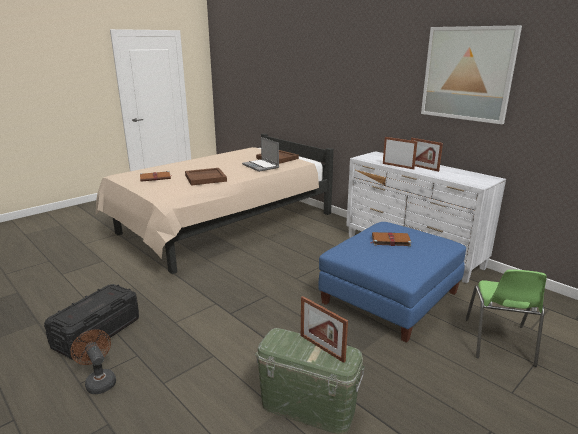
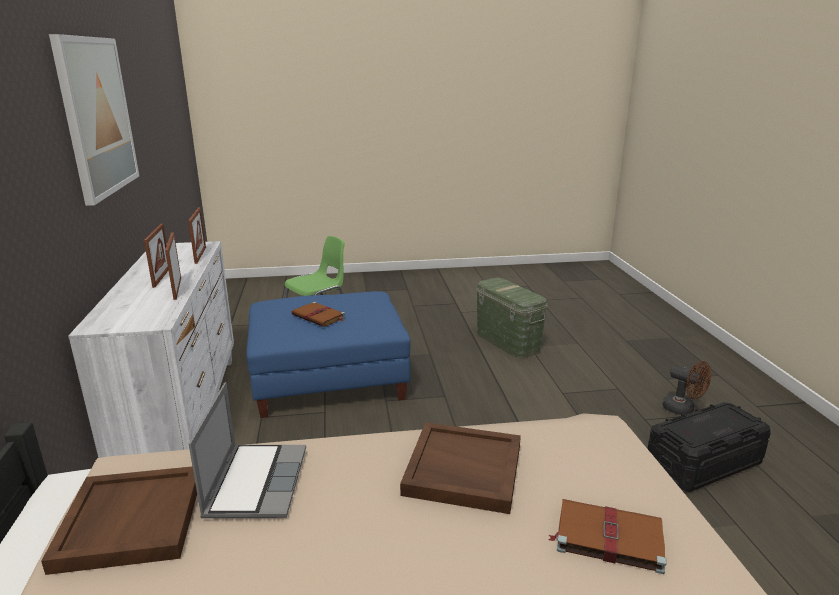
camera: 145 degrees left, 0 degrees up
brown fan [71,329,116,394] -> brown fan turned 45 degrees counterclockwise [663,361,712,415]
picture frame [301,296,348,363] -> picture frame moved to [188,207,206,264]

